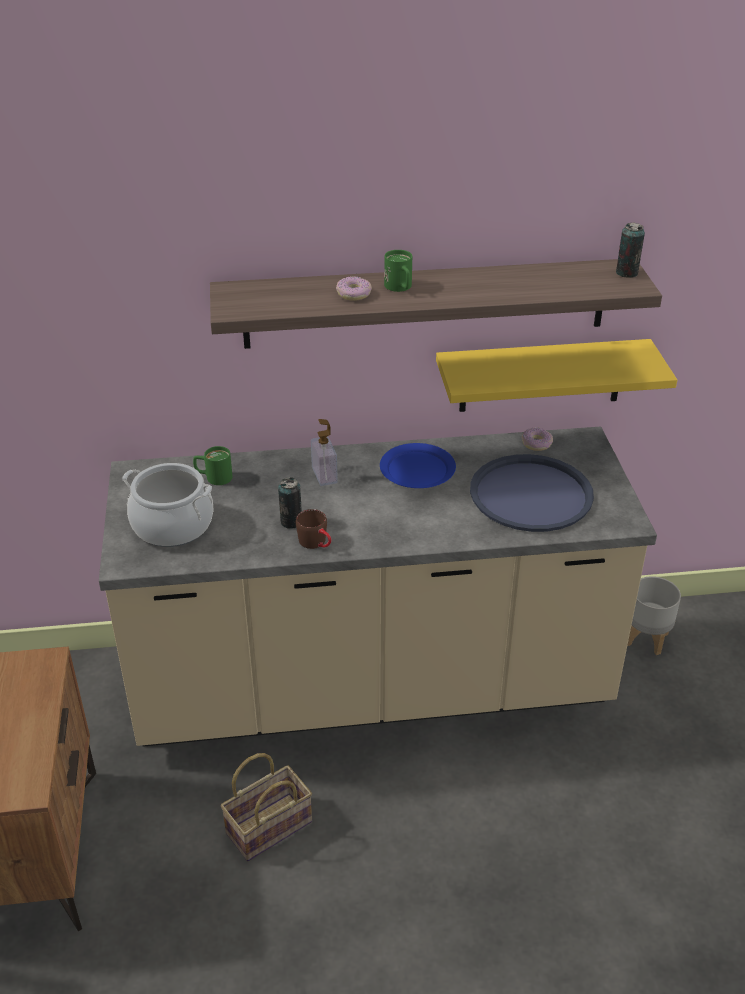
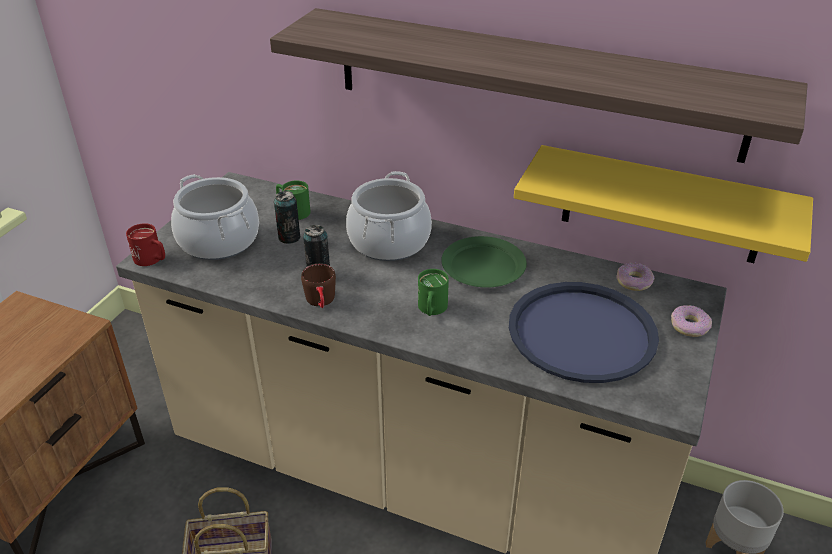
camera: 30 degrees right, 0 degrees up
soap dispenser [311,419,338,486] -> cooking pot [346,171,432,261]
donut [336,276,372,301] -> donut moved to [671,305,712,337]
blue plate [380,443,456,488] -> green plate [441,236,527,287]
green mug [384,250,412,292] -> green mug moved to [418,269,449,316]
can [616,222,645,278] -> can moved to [274,191,300,244]
none -> red mug [126,223,165,266]

